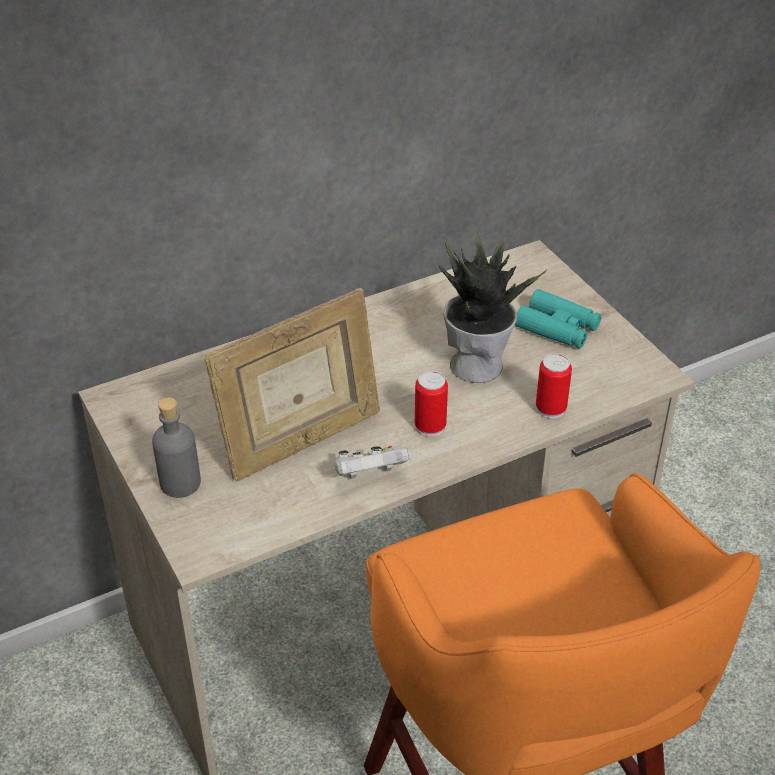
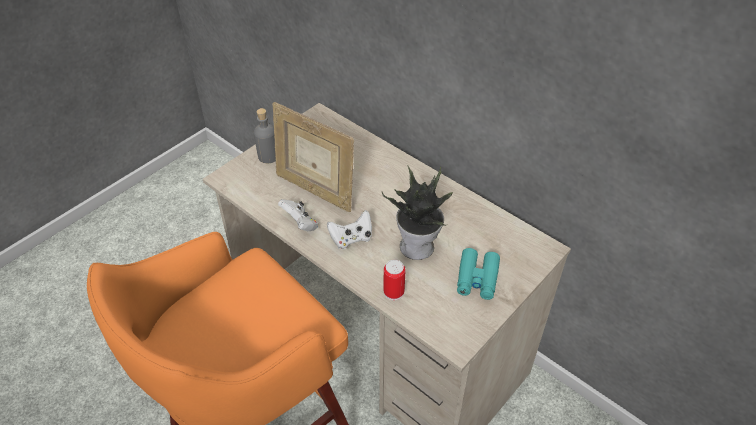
camera: 70 degrees right, 5 degrees up
can [415,371,448,437] -> white game controller [327,210,372,249]

